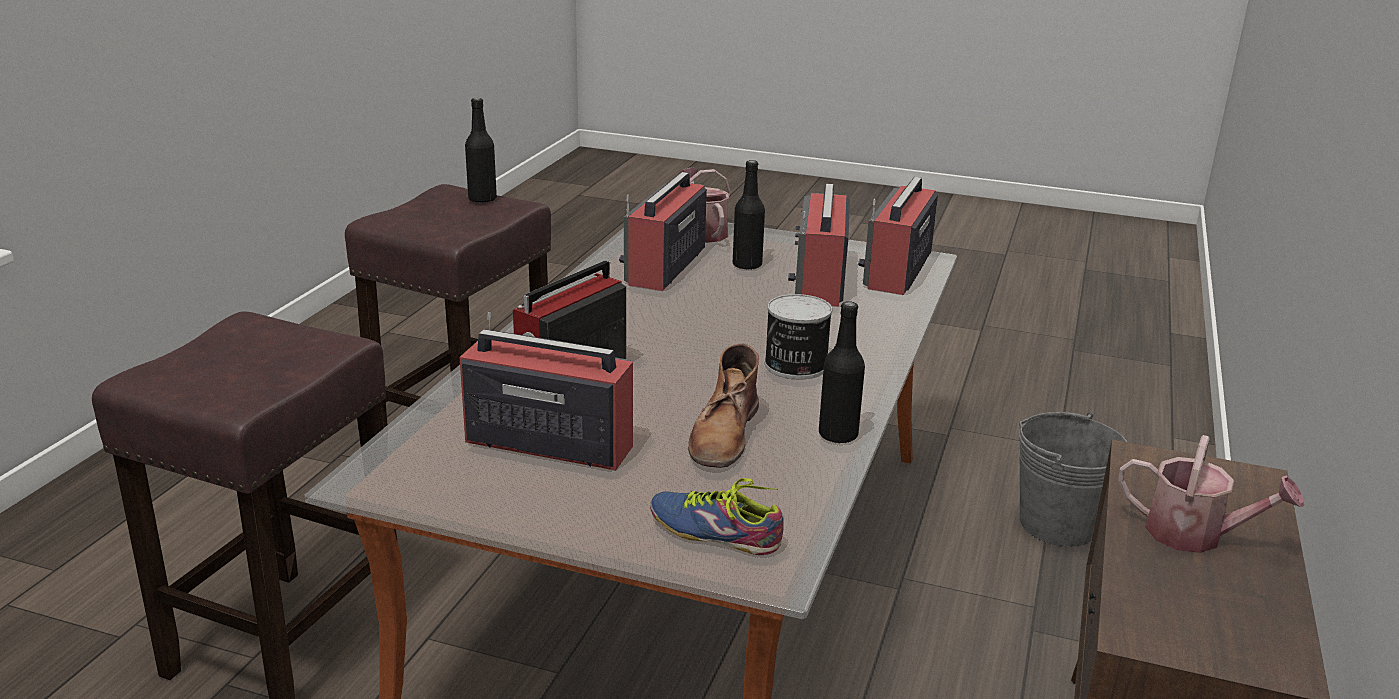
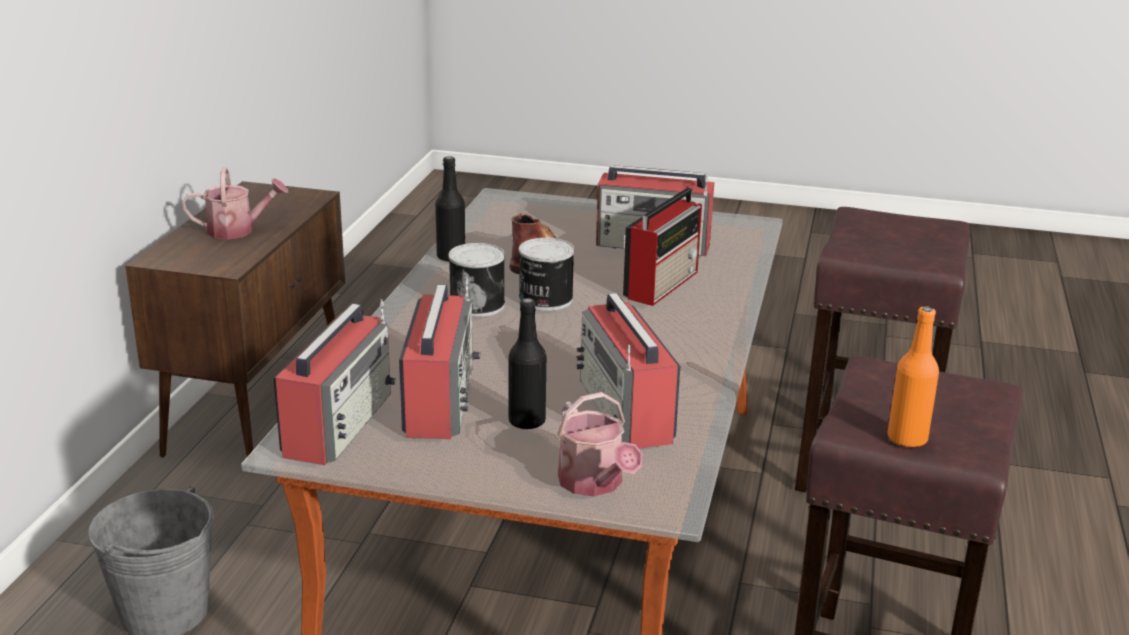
camera: 175 degrees right, 0 degrees up
black bottle [465,98,497,203] -> orange bottle [887,306,939,447]
radio [619,172,707,291] -> radio turned 150 degrees clockwise [576,293,680,449]
shoe [650,478,784,555] -> none
watering can [1118,435,1304,553] -> watering can turned 150 degrees clockwise [182,167,289,240]
none -> can [519,238,575,311]

